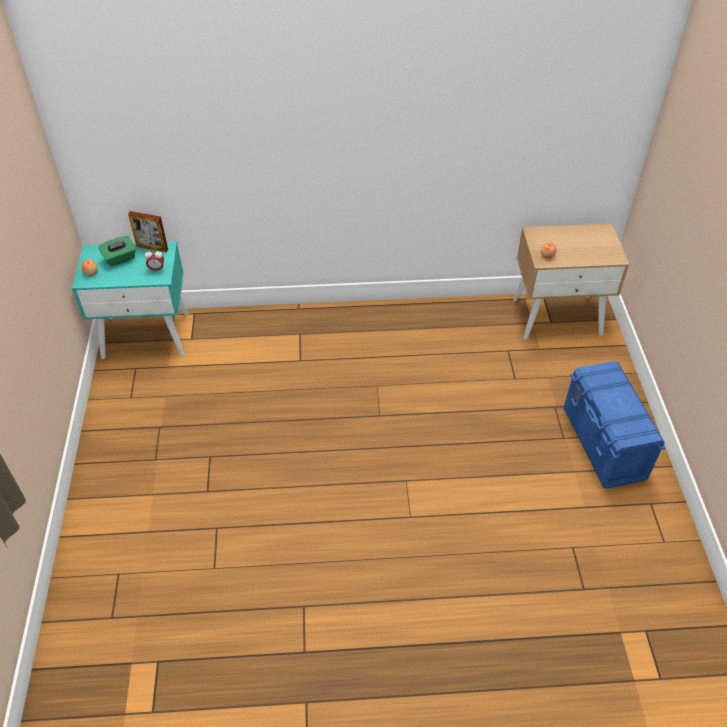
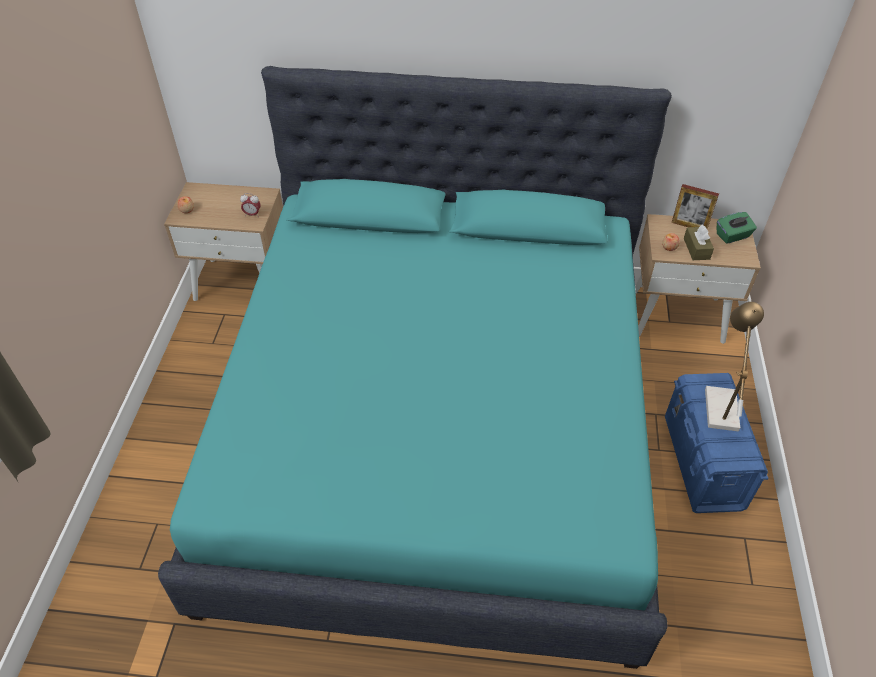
camera: 10 degrees right, 0 degrees up
turquoise nightstand [72,241,189,359] -> beige nightstand [164,182,283,301]
green tissue box [98,236,136,267] -> green tissue box moved to [717,212,757,244]
picture frame [128,211,168,252] -> picture frame moved to [672,184,719,229]
none -> turquoise bed [158,66,672,669]
none -> brown tissue box [684,225,714,260]
none -> table lamp [705,302,764,432]

